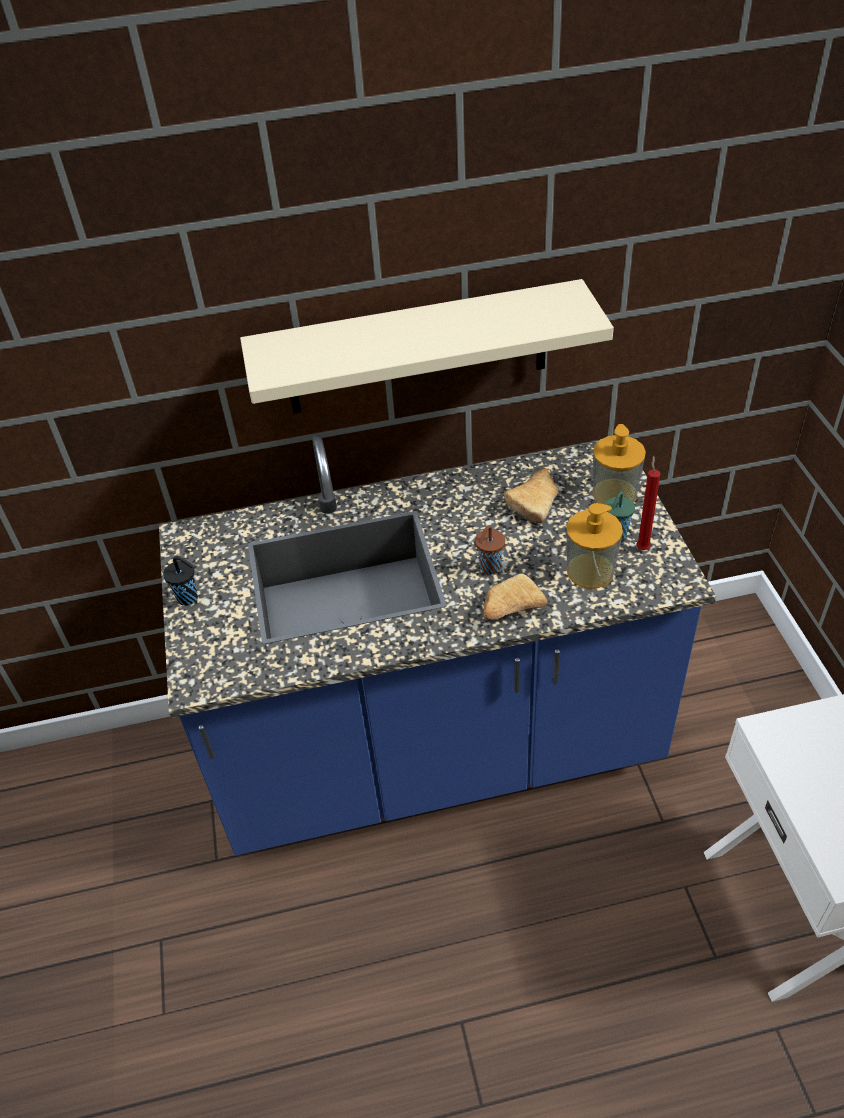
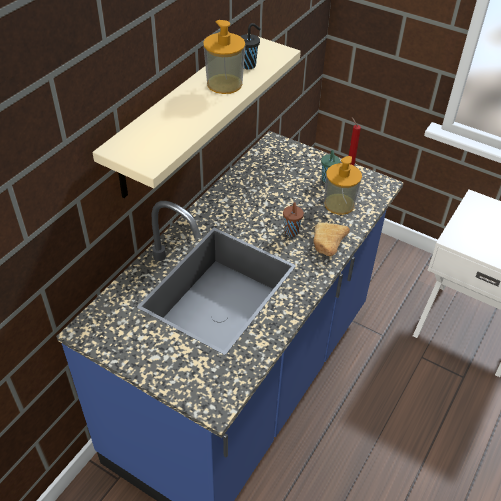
camera: 50 degrees left, 0 degrees up
black cup [163,556,198,606] -> black cup moved to [241,23,261,70]
bread [504,468,558,523] -> none
soap dispenser [593,424,646,504] -> soap dispenser moved to [203,20,245,94]

